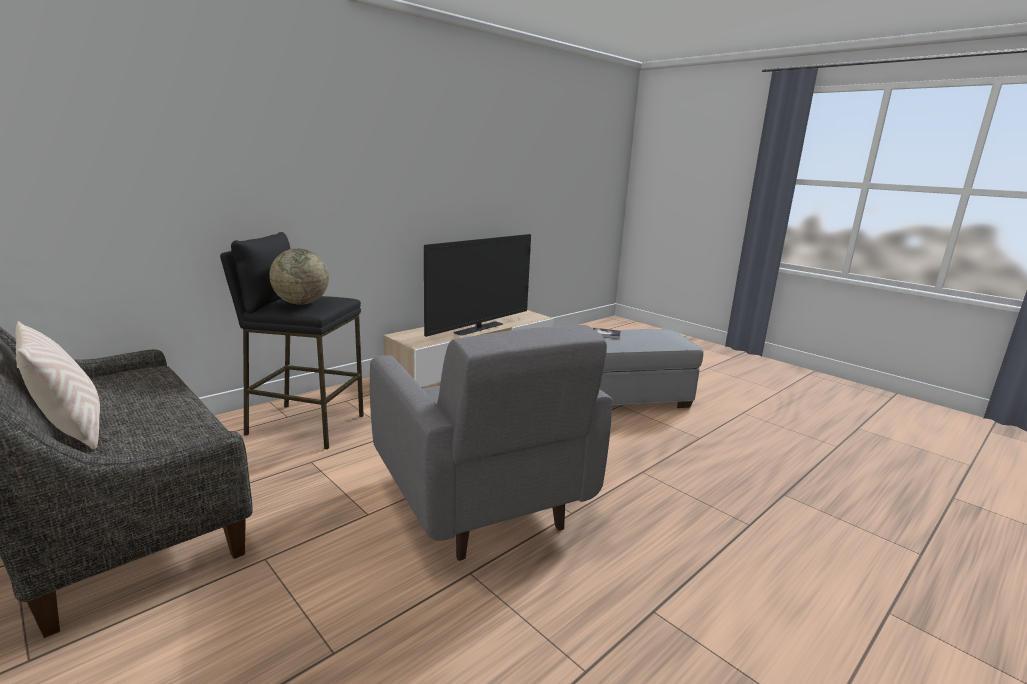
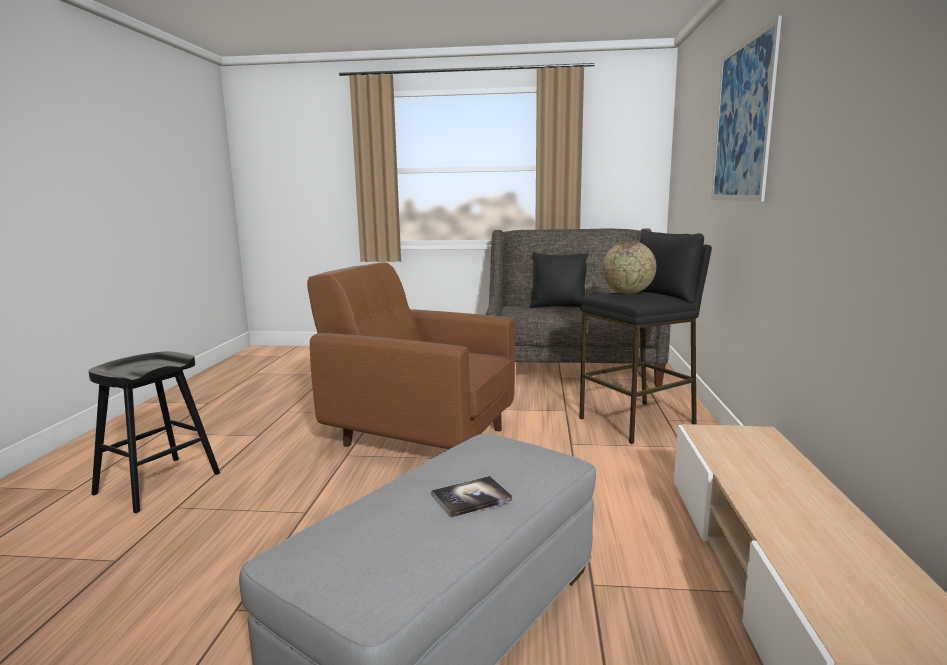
camera: 140 degrees right, 5 degrees down
beige pillow [15,321,100,449] -> black pillow [530,252,588,308]
grey armchair [370,325,612,561] -> brown armchair [307,262,515,449]
television [424,234,531,337] -> none
none -> black stool [89,351,220,513]
none -> picture [711,16,782,202]

